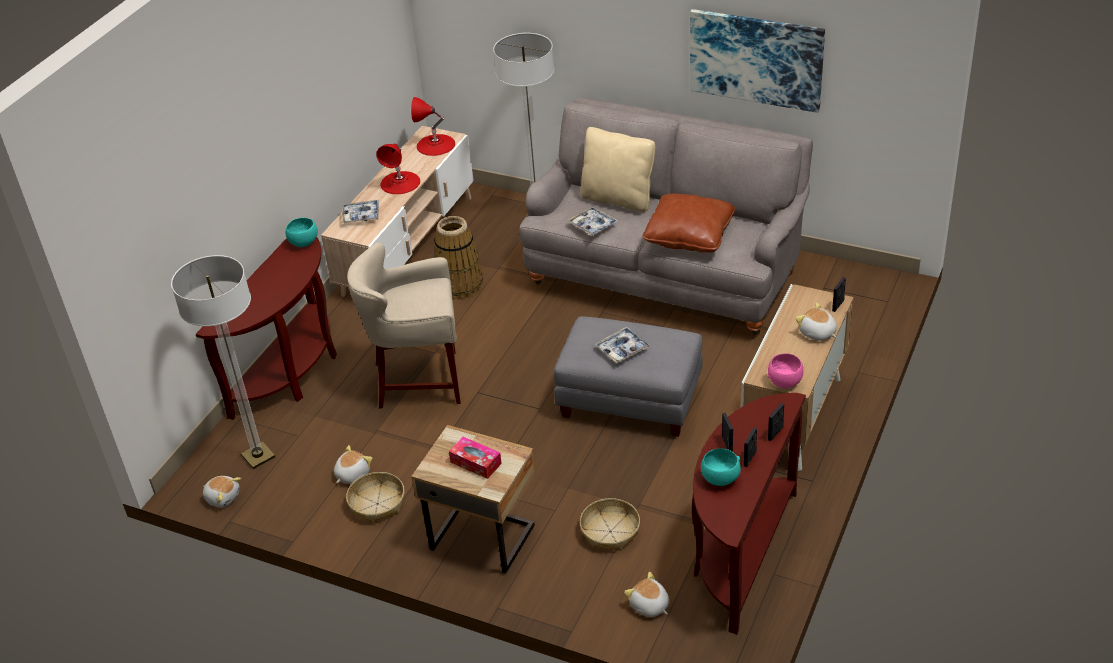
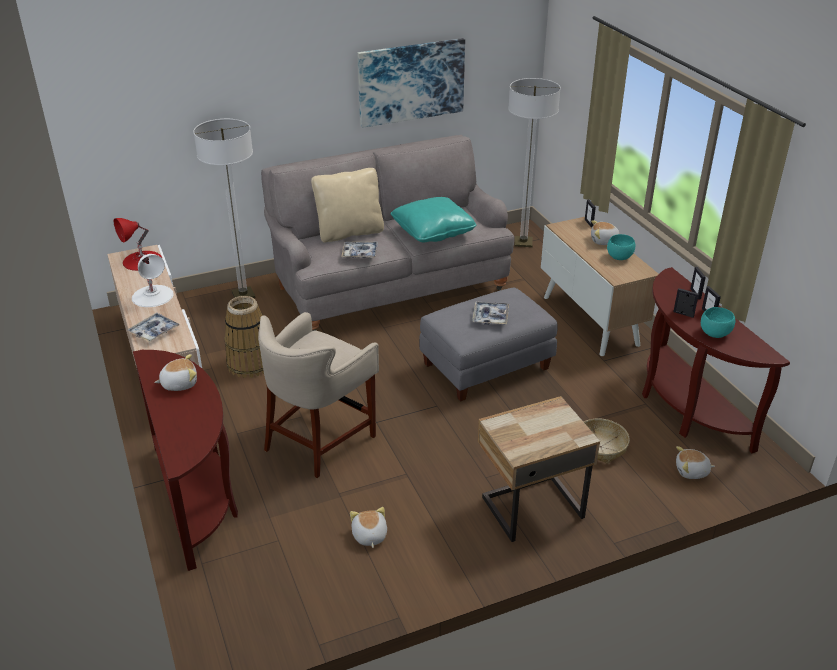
camera: 50 degrees left, 5 degrees down
floor lamp [171,255,275,469] -> floor lamp moved to [508,78,561,247]
plush toy [203,476,241,508] -> plush toy moved to [154,354,197,391]
turquoise bowl [286,218,318,247] -> turquoise bowl moved to [607,234,635,260]
basket [346,472,405,524] -> none
red table lamp [376,144,420,194] -> white table lamp [132,254,174,307]
tissue box [449,437,502,479] -> none
brown pillow [642,193,735,253] -> turquoise pillow [391,197,476,243]
pink bowl [767,353,803,388] -> none

